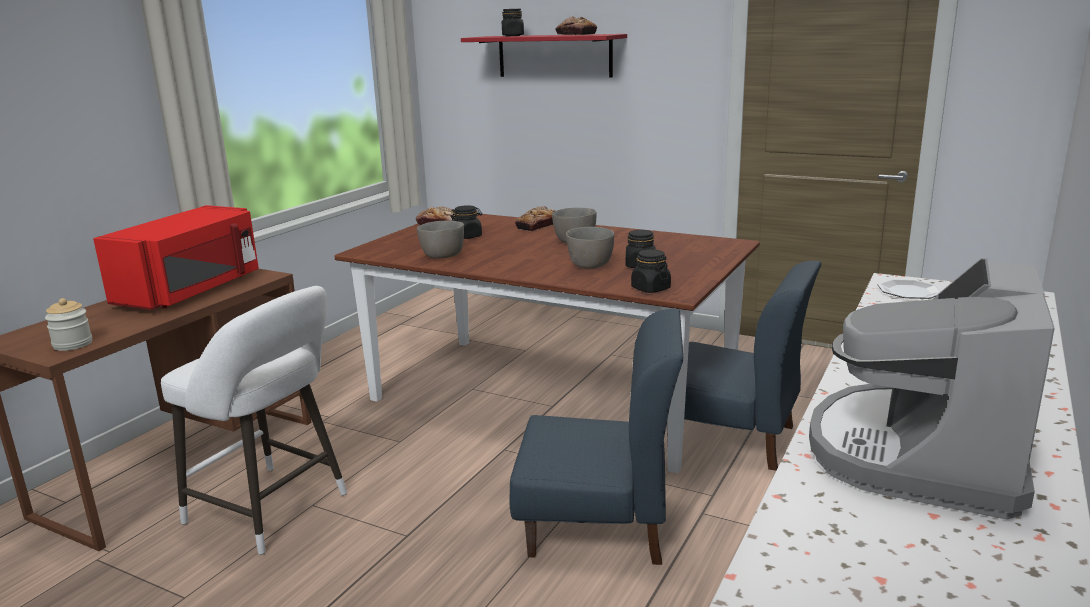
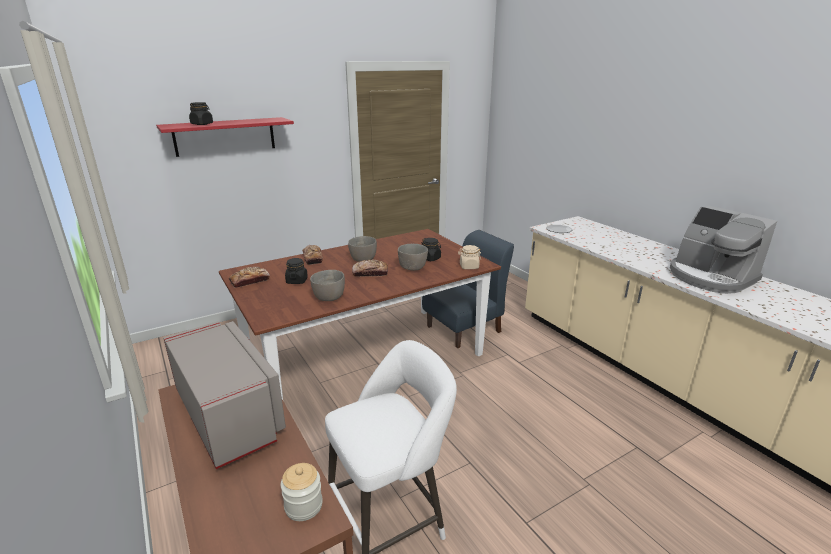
camera: 60 degrees left, 5 degrees up
red microwave [93,205,259,310] -> grey microwave [163,321,286,469]
blue chair [510,309,683,565] -> none
bread [555,16,597,35] -> bread moved to [352,259,388,277]
black jar [631,249,671,293] -> beige jar [459,245,481,269]

